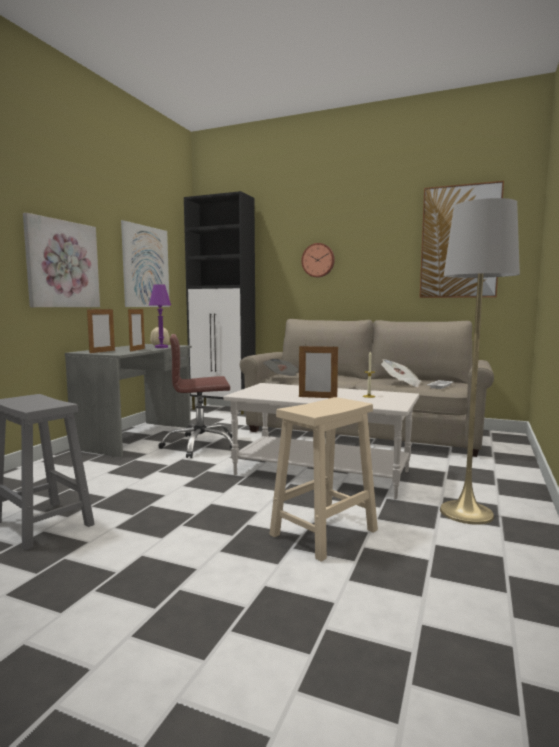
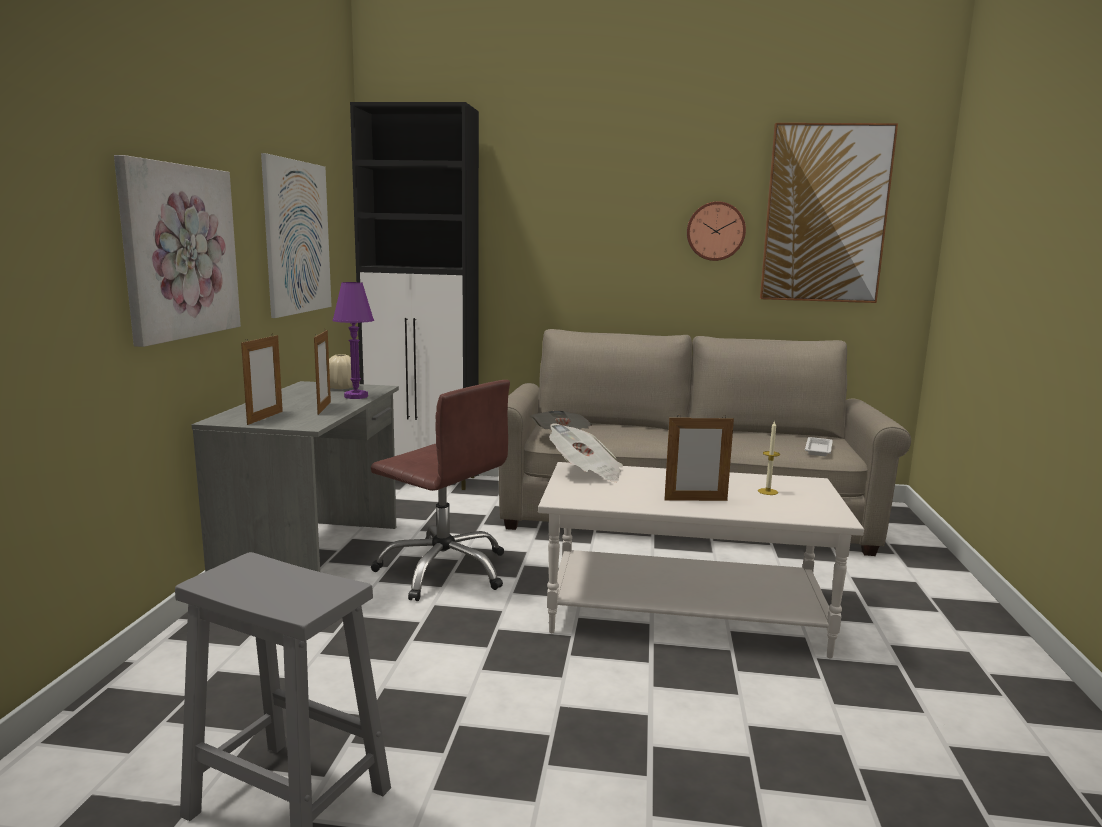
camera: 15 degrees left, 5 degrees up
brown office chair [158,334,233,458] -> brown office chair turned 120 degrees counterclockwise [371,380,510,601]
beige stool [269,397,378,562] -> none
wall clock [302,243,335,278] -> wall clock moved to [687,201,746,261]
newspaper [381,359,422,387] -> newspaper moved to [549,423,623,482]
grey floor lamp [440,198,520,525] -> none

